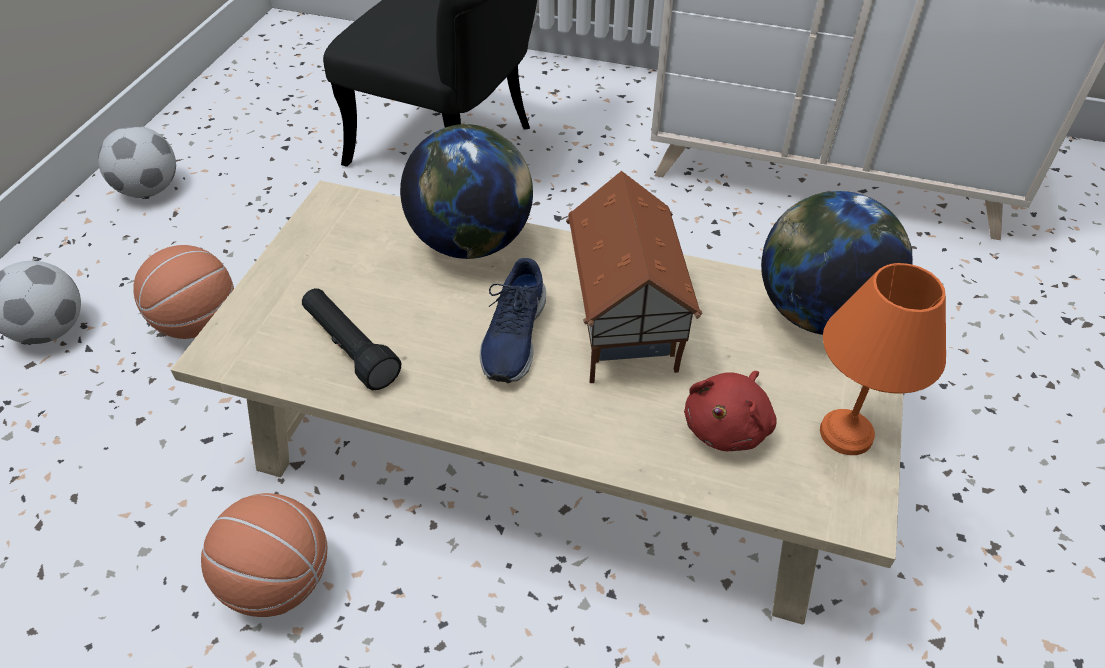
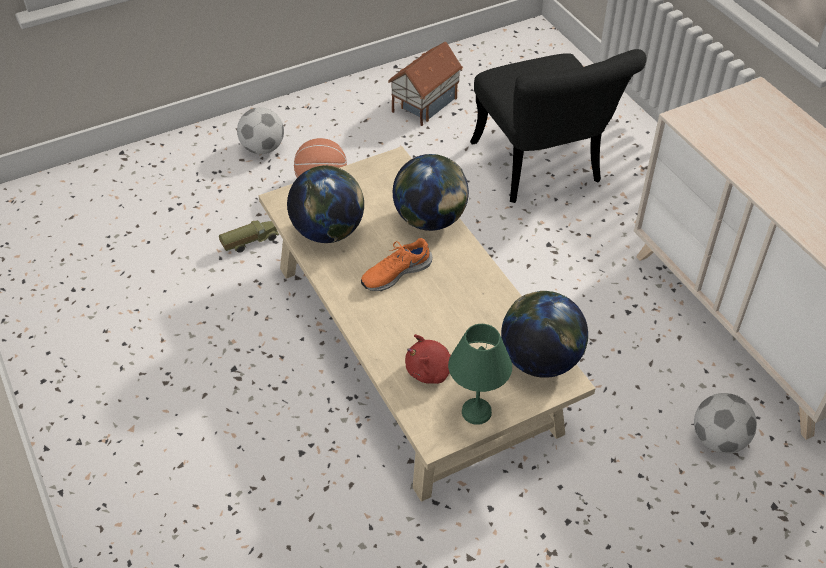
camera: 45 degrees right, 0 degrees up
football [98,126,176,198] -> football moved to [694,393,757,454]
basketball [201,493,327,617] -> none
black flashlight [302,288,401,390] -> globe [287,165,364,243]
blue shoe [480,258,546,383] -> orange shoe [361,238,432,291]
toy house [566,171,702,383] -> toy house moved to [388,42,463,126]
orange table lamp [820,263,946,455] -> green table lamp [448,324,512,425]
none -> toy truck [219,220,279,253]

